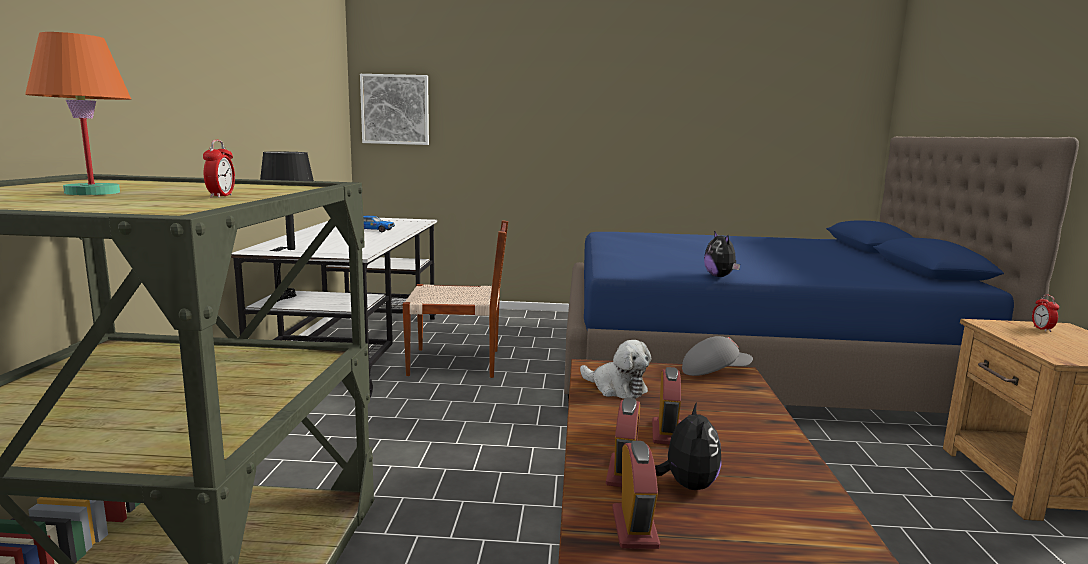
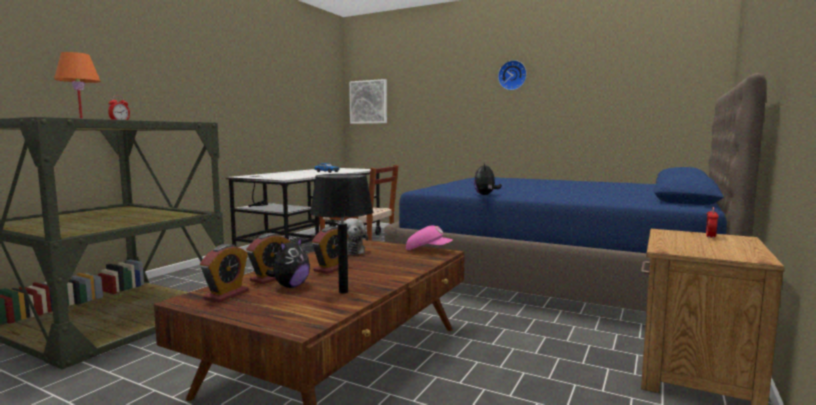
camera: 25 degrees right, 5 degrees down
black table lamp [260,151,314,250] -> black table lamp moved to [310,174,373,294]
grey cap [682,336,753,376] -> pink cap [406,226,453,250]
none -> wall clock [498,60,527,90]

